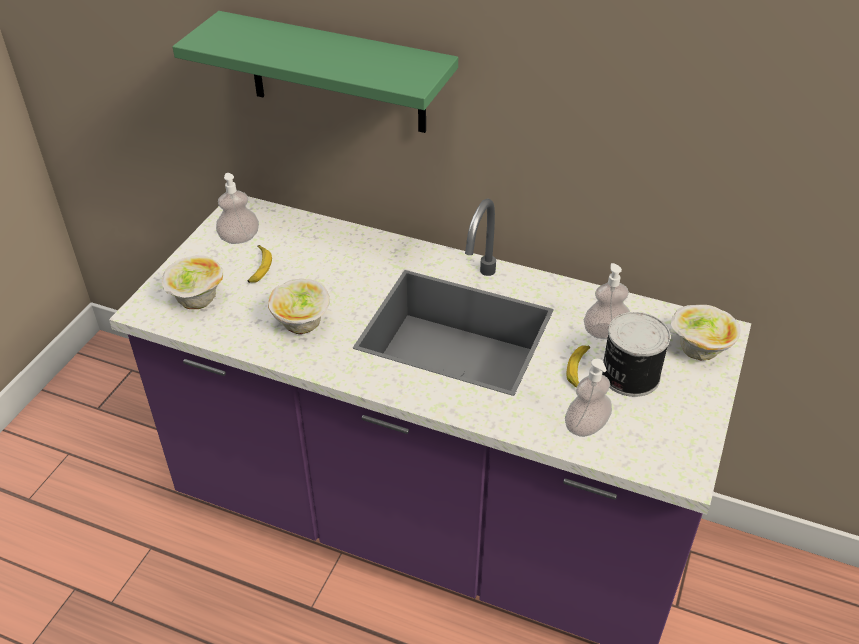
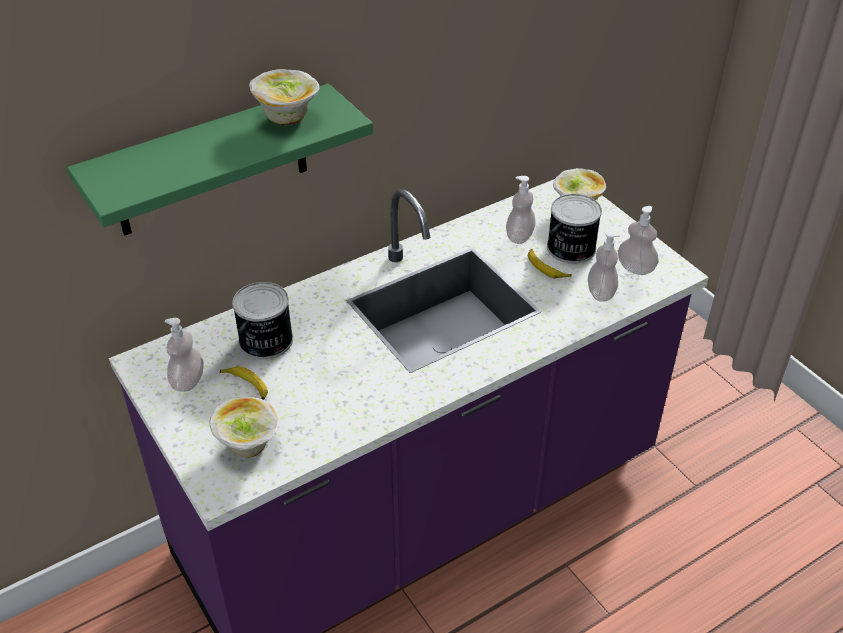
camera: 55 degrees left, 0 degrees up
bowl [268,279,330,334] -> bowl moved to [249,69,319,125]
none -> can [232,282,293,359]
none -> soap dispenser [618,206,659,275]

